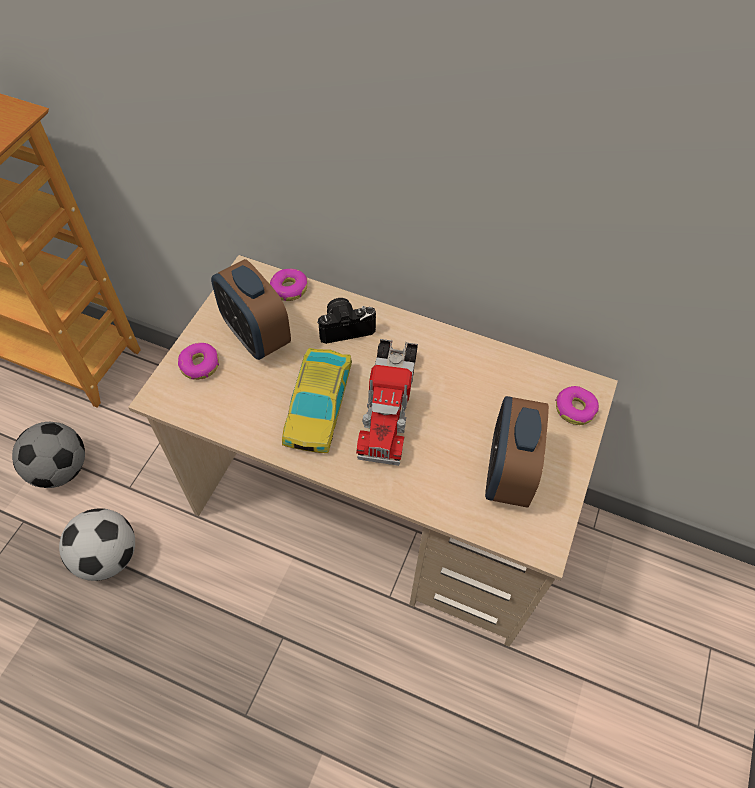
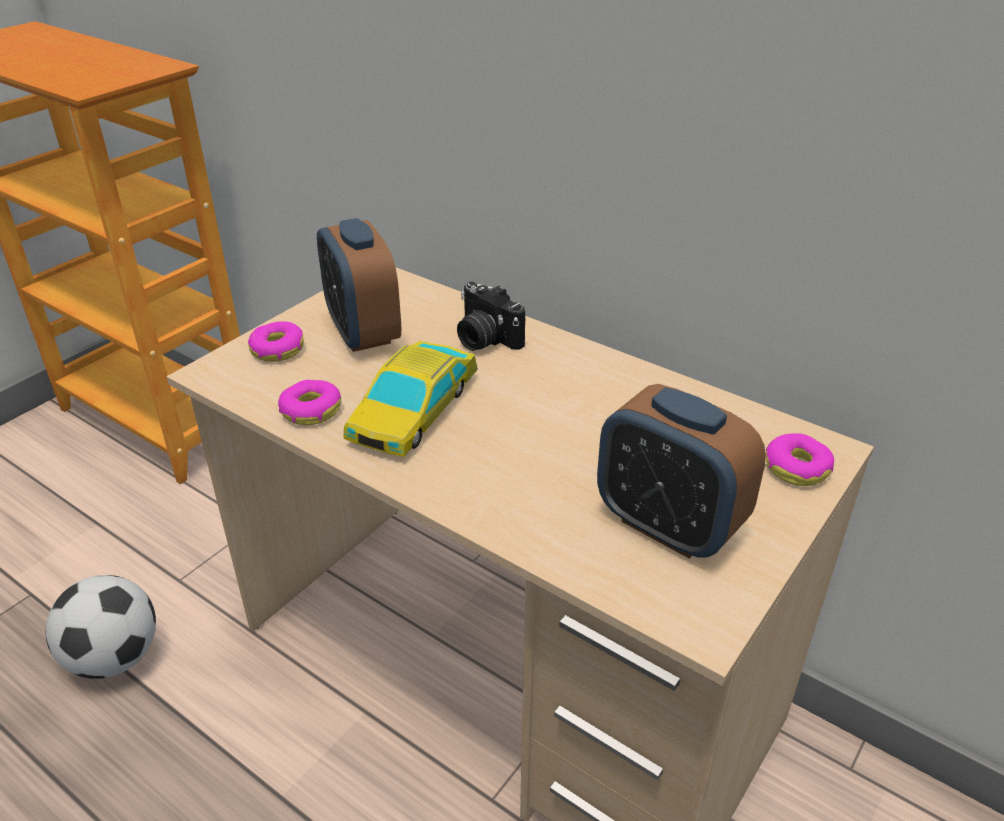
camera: 15 degrees right, 20 degrees down
football [12,422,85,488] -> none
donut [270,269,308,301] -> donut moved to [278,380,341,425]
camera [317,298,376,344] -> camera turned 135 degrees counterclockwise [457,281,525,351]
toy truck [356,339,418,466] -> none
alarm clock [485,396,549,508] -> alarm clock turned 75 degrees counterclockwise [597,384,766,559]

